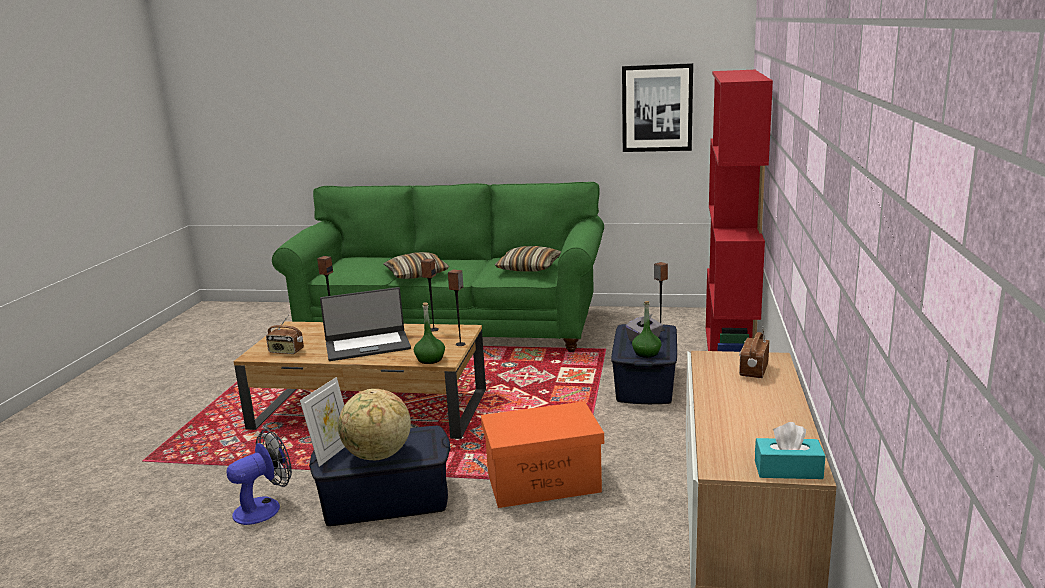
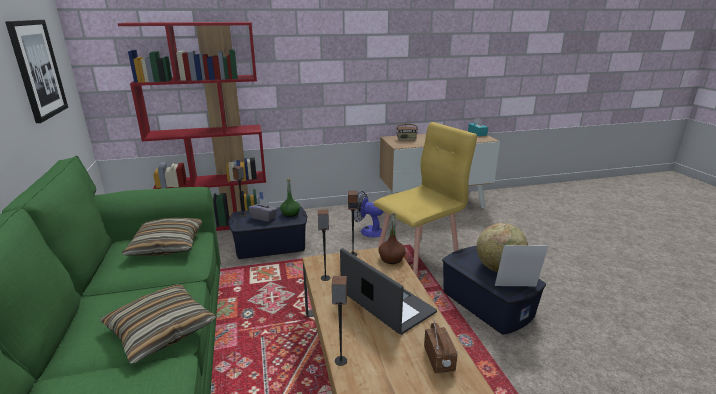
camera: 115 degrees left, 5 degrees up
fan [226,429,292,525] -> fan moved to [354,191,384,237]
green bottle [414,302,445,364] -> brown bottle [379,212,406,264]
orange storage box [481,401,604,508] -> yellow chair [374,122,477,276]

